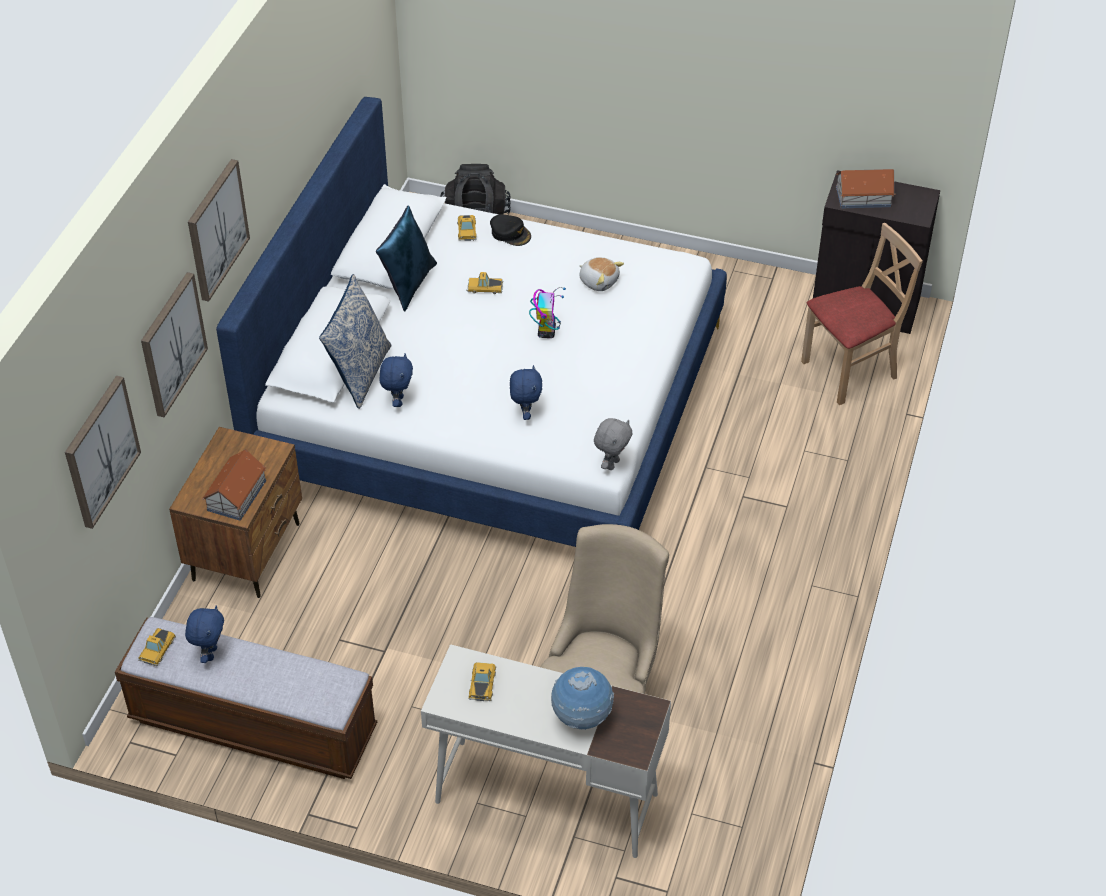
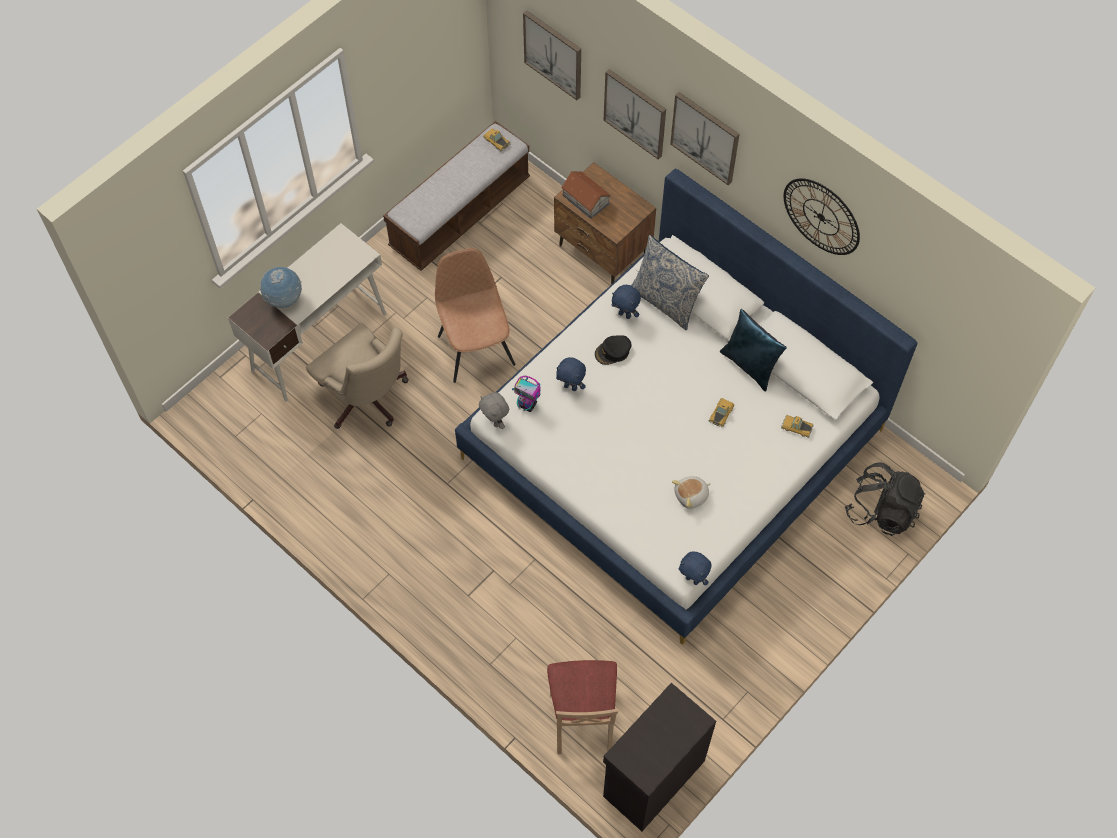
camera: 115 degrees right, 15 degrees up
blue plush toy [185,605,224,663] -> blue plush toy moved to [679,551,711,585]
toy car [468,662,496,701] -> none
black cap [490,214,531,246] -> black cap moved to [595,336,632,365]
toy robot [529,287,566,338] -> toy robot moved to [512,376,541,412]
toy house [836,169,895,208] -> none
none -> brown chair [435,248,516,383]
none -> wall clock [784,178,860,255]

